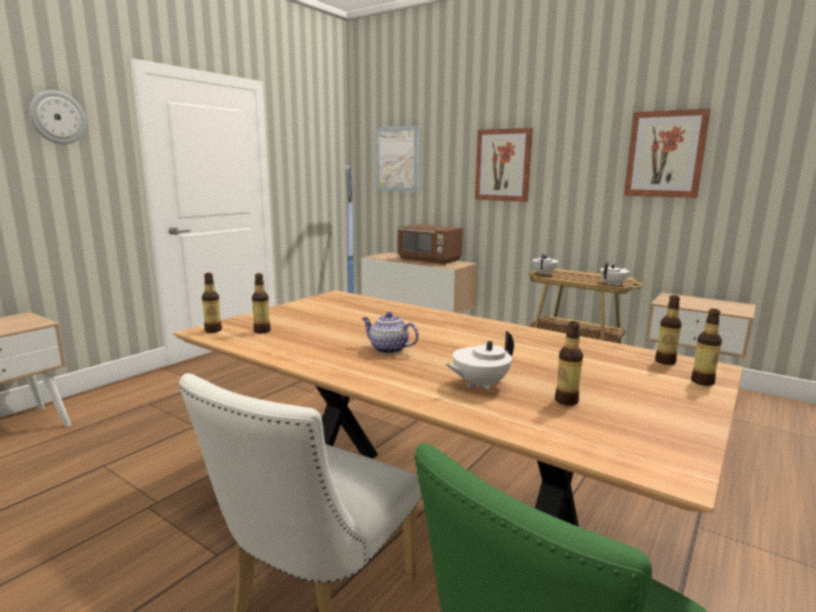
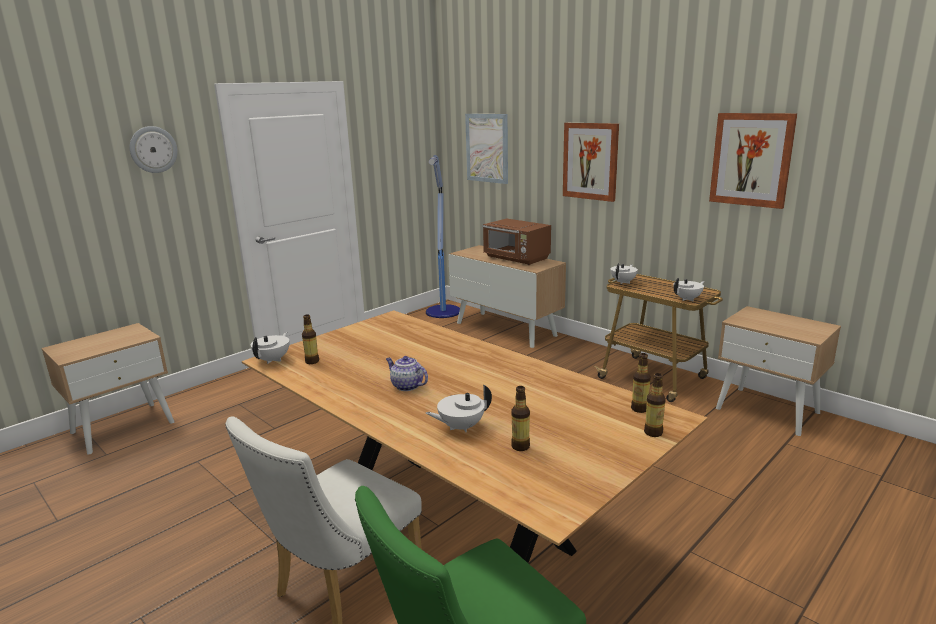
camera: 10 degrees right, 5 degrees up
bottle [202,273,222,333] -> white teapot [251,332,290,364]

